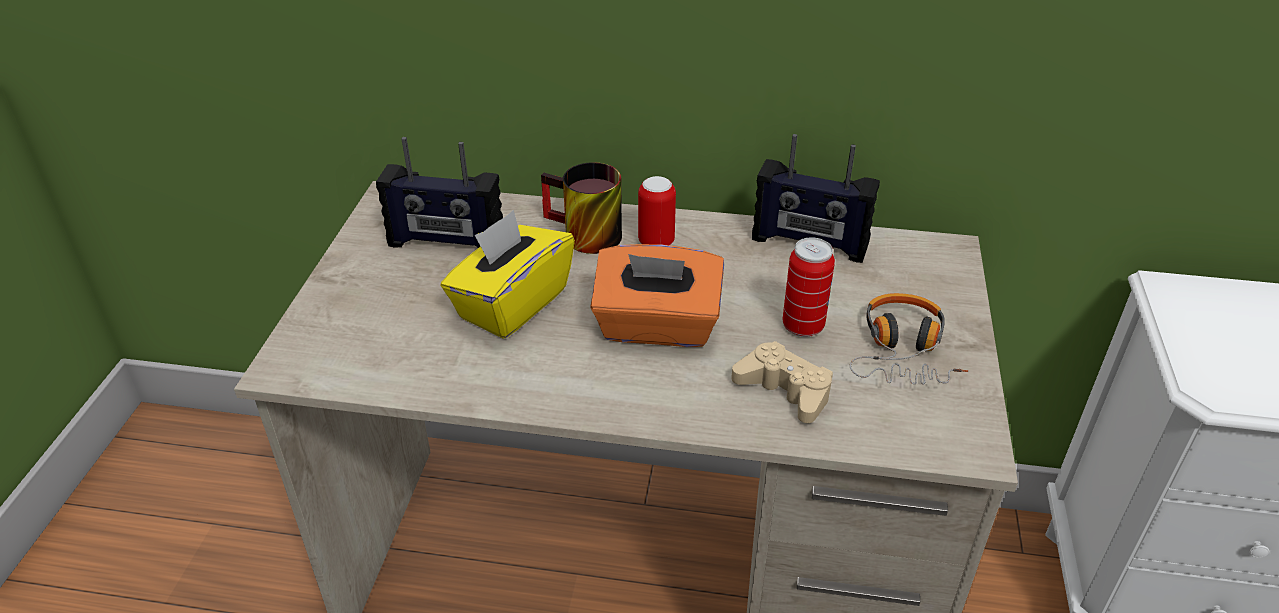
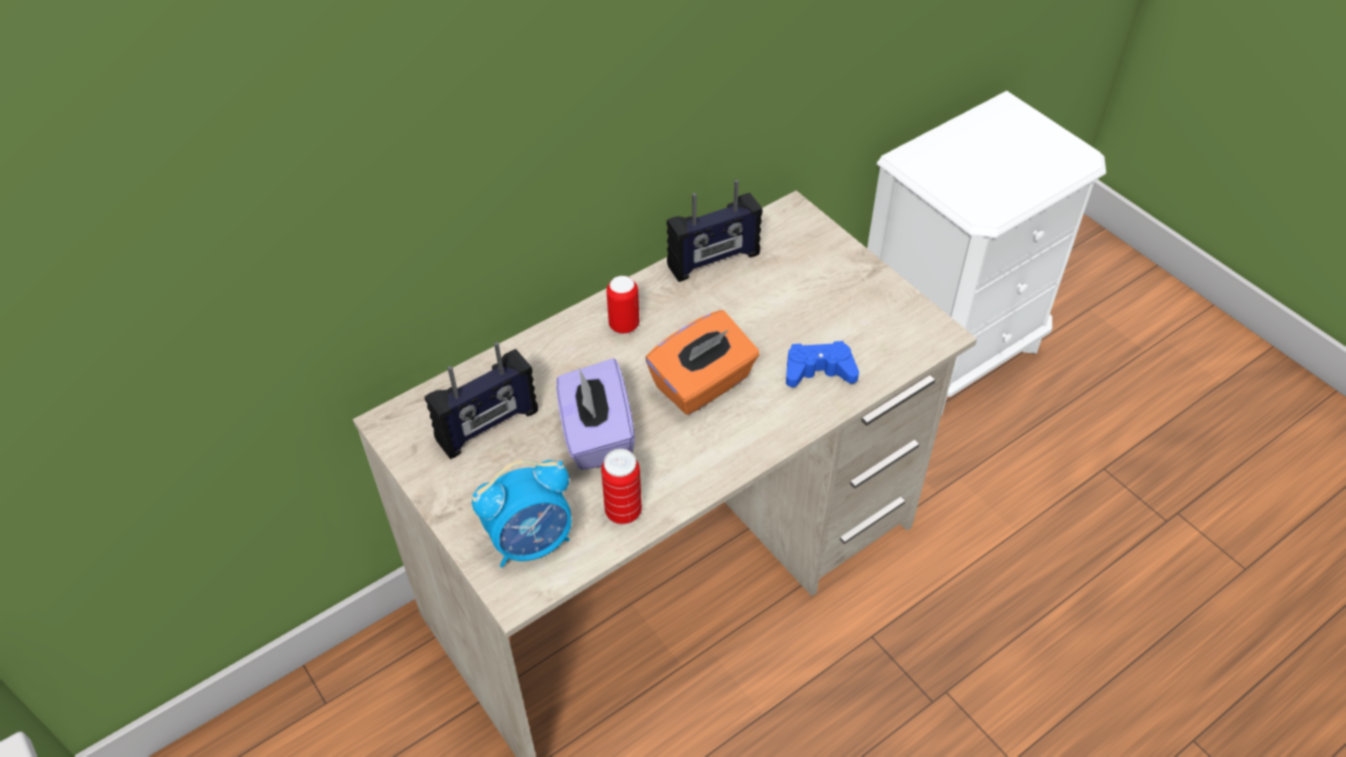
camera: 45 degrees left, 10 degrees up
yellow tissue box [441,210,575,339] -> purple tissue box [556,358,635,470]
mug [541,162,622,254] -> none
beige game controller [731,341,833,423] -> blue game controller [786,341,859,387]
can [783,237,835,337] -> can moved to [601,449,642,524]
headphones [849,293,968,385] -> none
none -> alarm clock [472,460,572,568]

